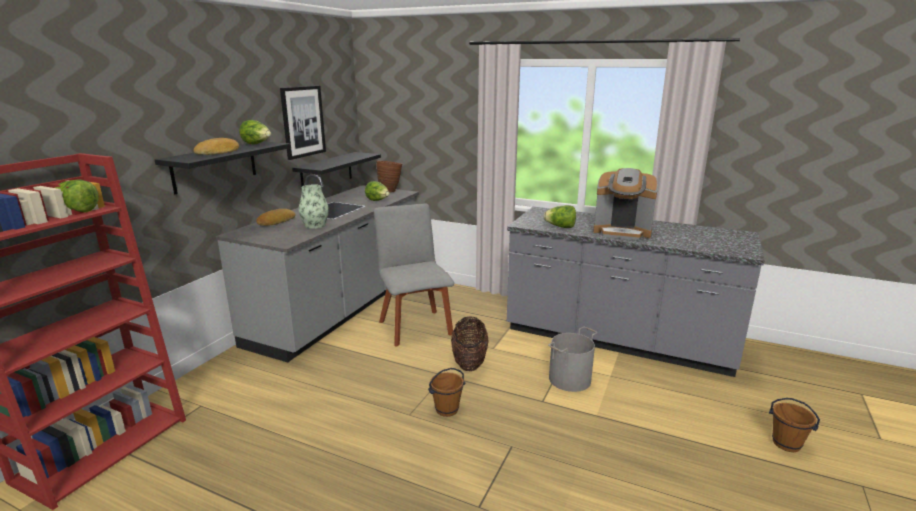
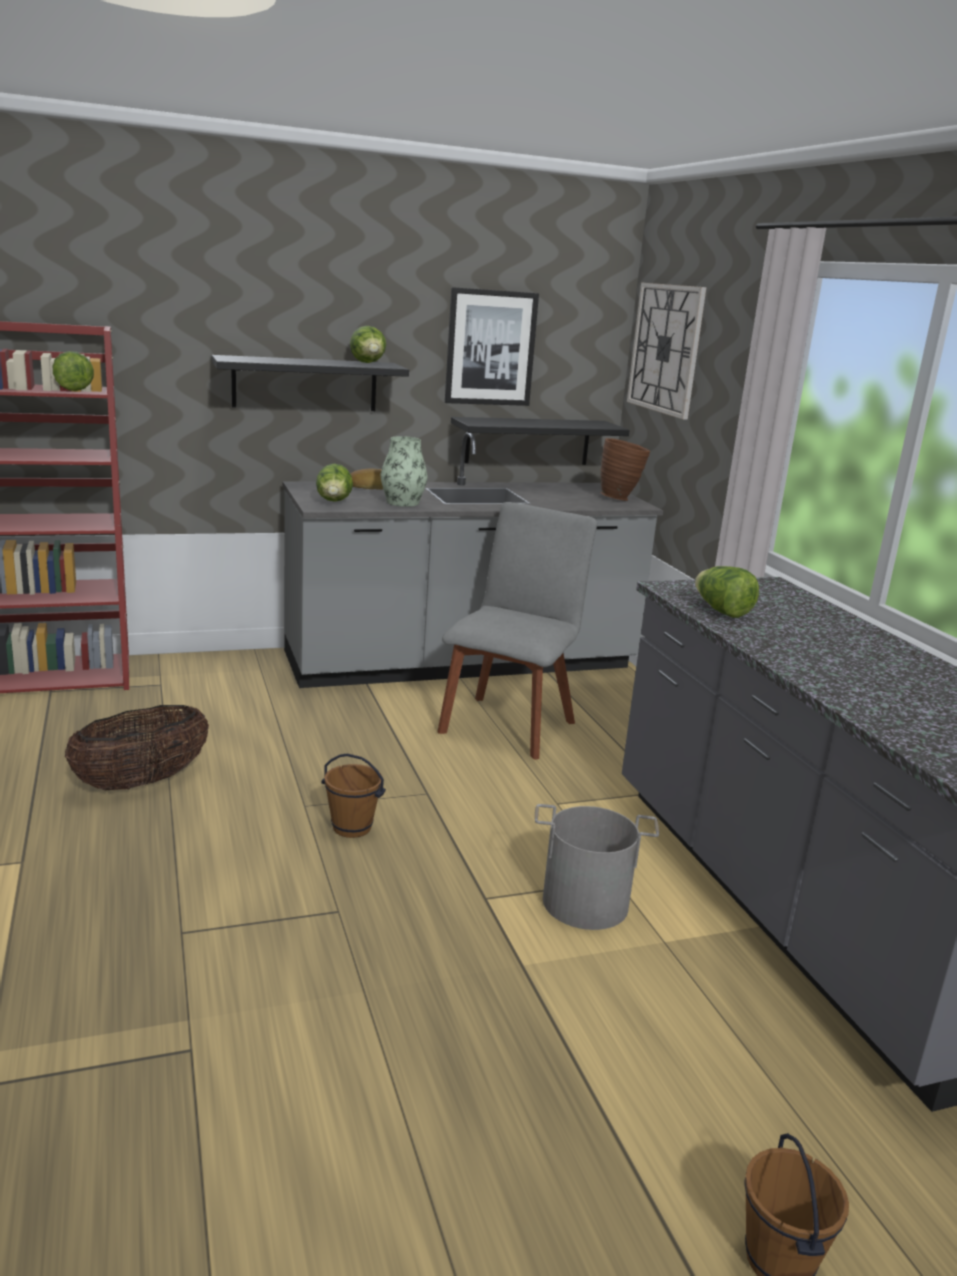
camera: 45 degrees right, 0 degrees up
bread [193,138,239,155] -> none
lettuce [365,181,390,201] -> lettuce moved to [316,464,353,502]
basket [451,316,489,371] -> basket moved to [65,705,209,790]
coffee machine [593,168,658,240] -> none
none -> wall clock [627,282,706,419]

